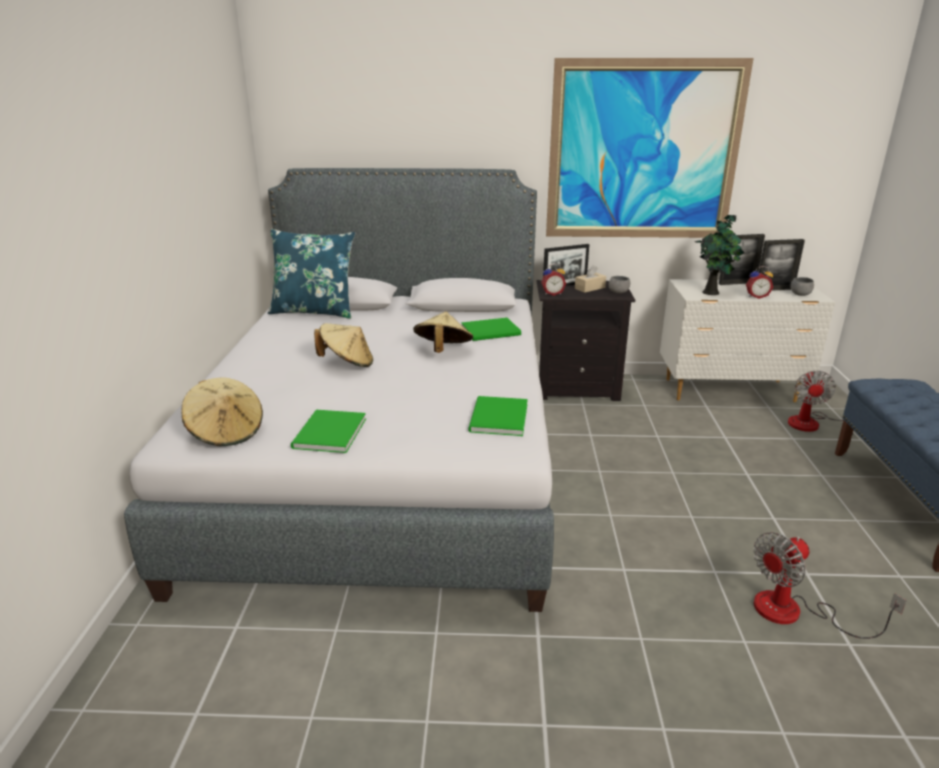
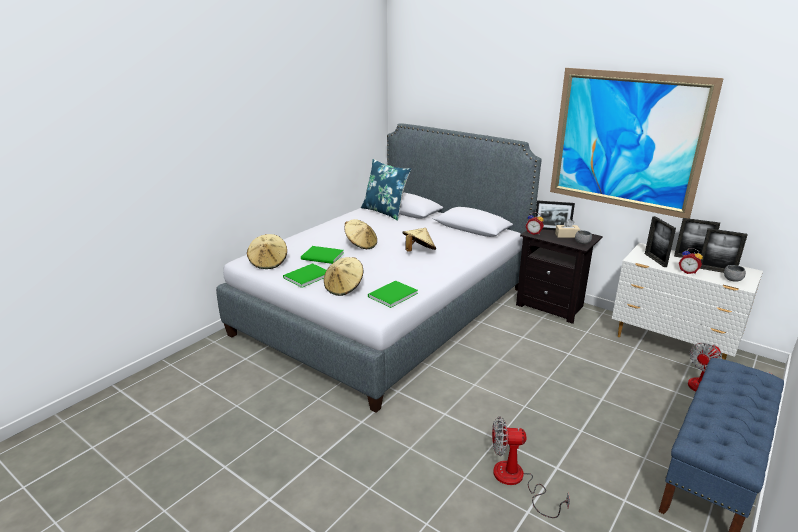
camera: 35 degrees right, 0 degrees up
green book [461,317,521,341] -> green book moved to [301,246,344,264]
potted plant [695,215,744,295] -> picture frame [645,216,676,267]
none -> beige hat [324,257,363,296]

